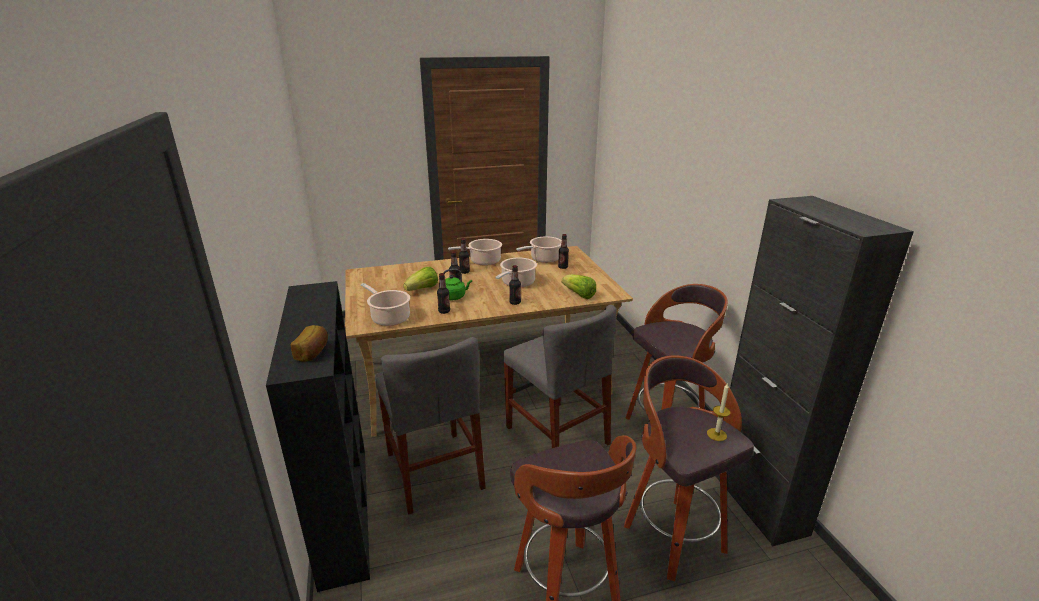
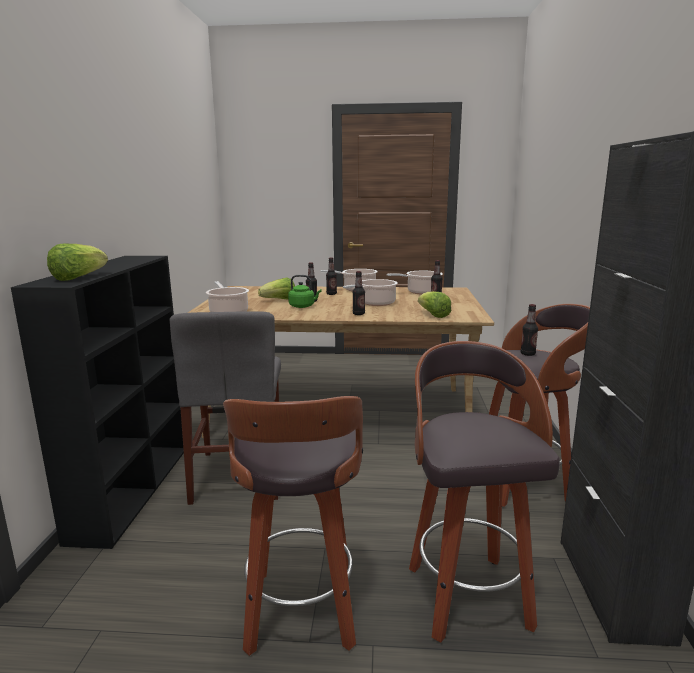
camera: 20 degrees right, 10 degrees down
bread [291,325,328,362] -> lettuce [47,244,108,281]
bottle [437,273,450,314] -> bottle moved to [520,304,538,356]
grey chair [503,305,617,448] -> none
candle [707,383,731,441] -> none

